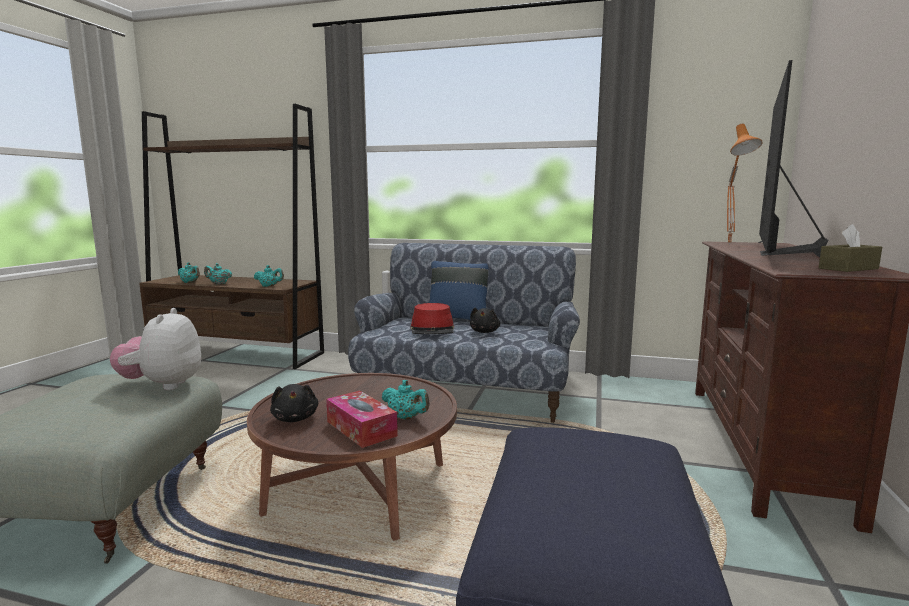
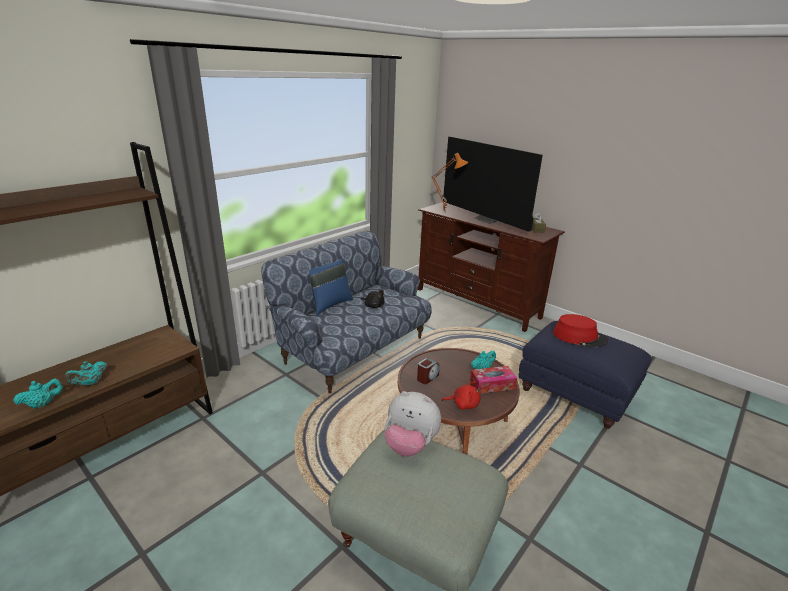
camera: 65 degrees left, 15 degrees up
turquoise teapot [254,265,284,287] -> none
black plush toy [270,384,318,422] -> red plush toy [442,381,481,410]
red hat [410,303,454,334] -> red hat moved to [553,314,609,348]
none -> alarm clock [417,358,440,384]

